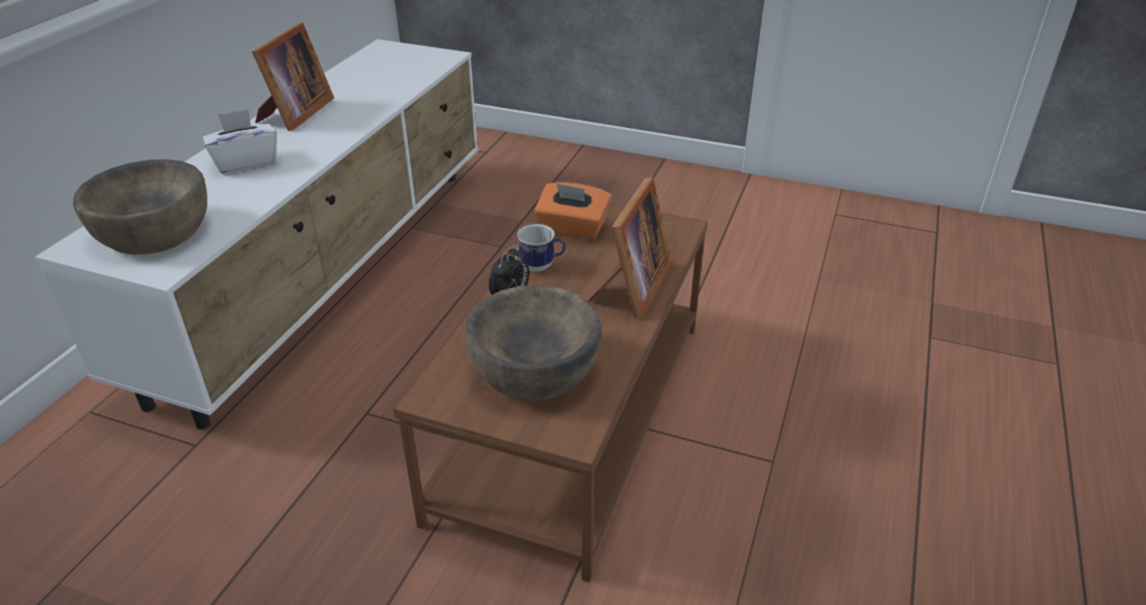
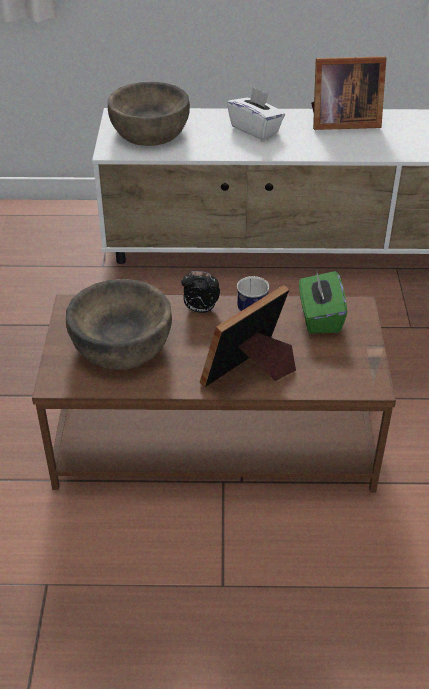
camera: 70 degrees right, 5 degrees up
orange tissue box [534,182,611,240] -> green tissue box [299,270,347,334]
picture frame [588,177,671,318] -> picture frame turned 135 degrees clockwise [200,285,296,388]

